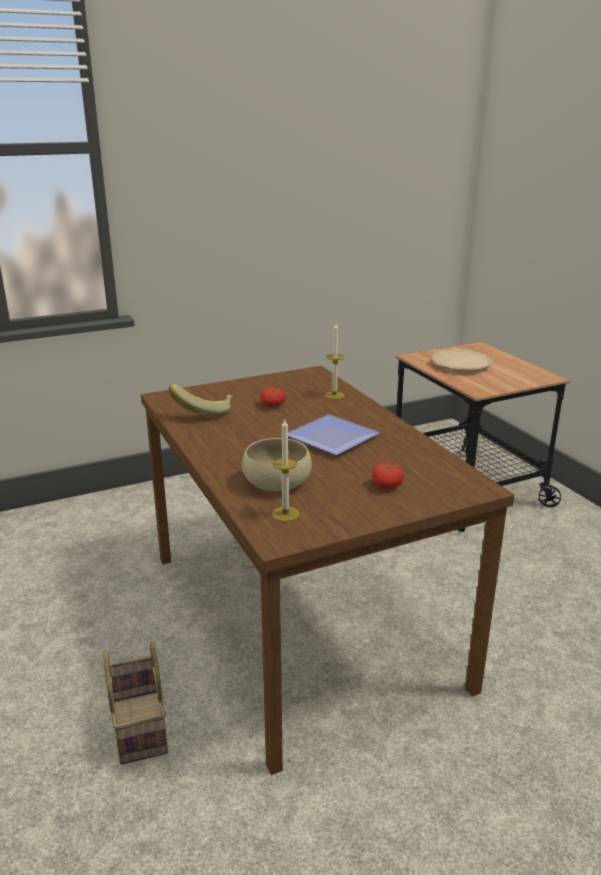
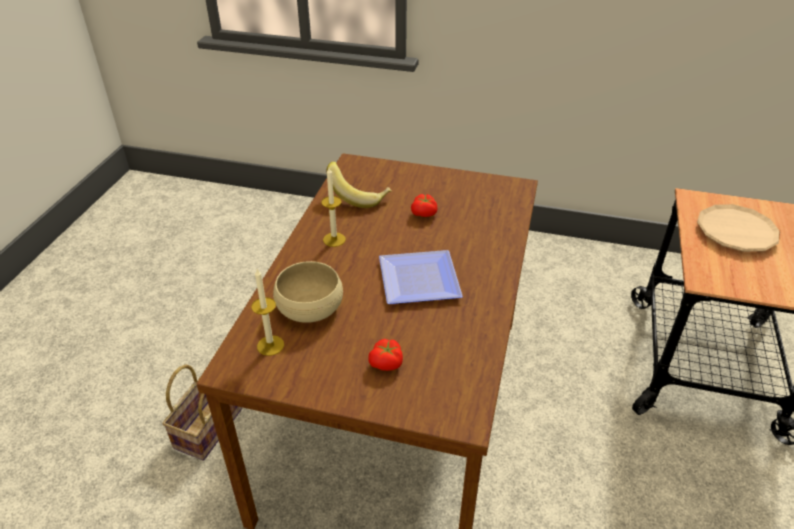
camera: 40 degrees right, 15 degrees up
candle [325,324,345,399] -> candle moved to [321,168,346,247]

